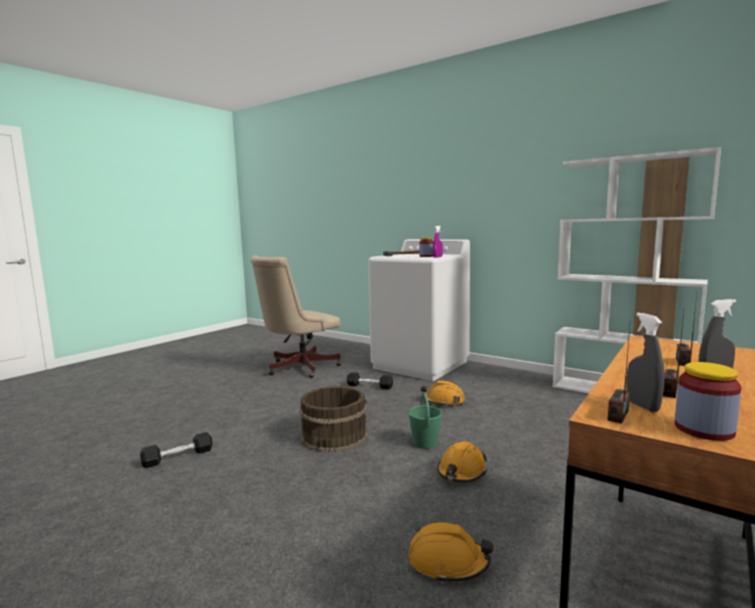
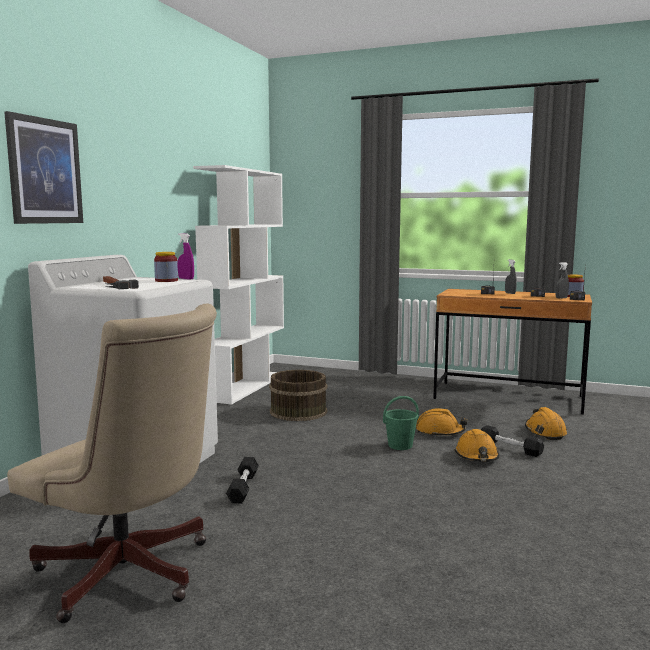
camera: 105 degrees left, 0 degrees up
black dumbbell [140,432,213,468] -> black dumbbell moved to [481,425,544,457]
brown bucket [299,386,367,452] -> brown bucket moved to [269,370,327,421]
orange hard hat [421,381,465,407] -> orange hard hat moved to [455,429,499,461]
none -> picture [4,111,83,224]

